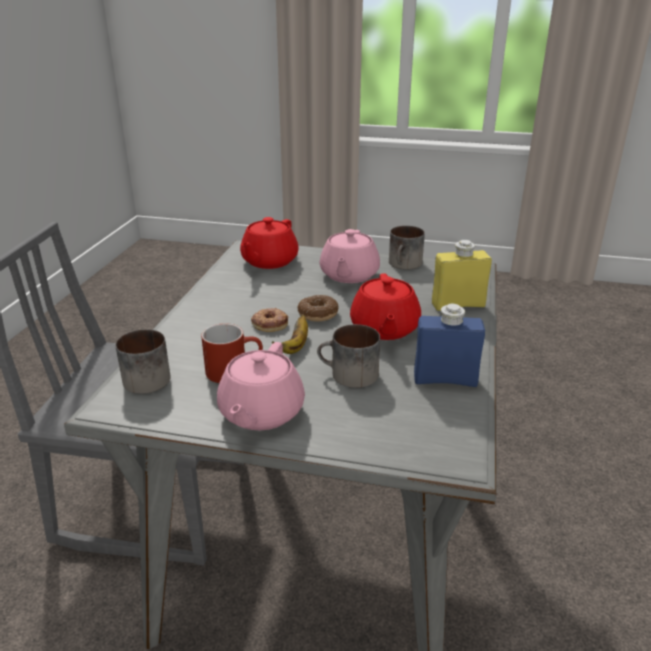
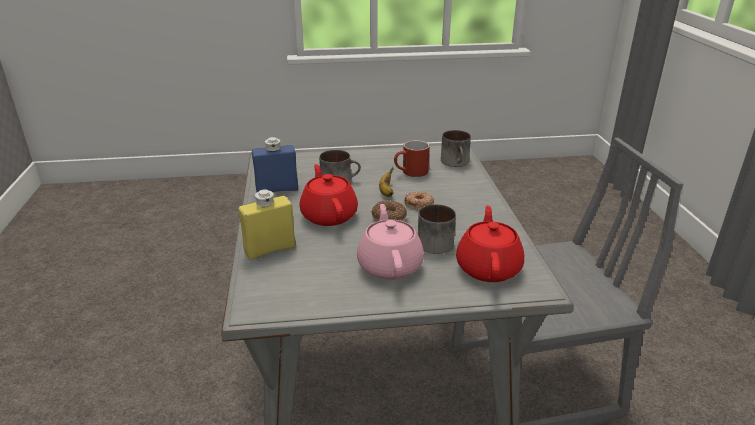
camera: 160 degrees right, 0 degrees up
pink teapot [217,342,305,430] -> none
mug [389,226,425,270] -> mug moved to [418,204,456,254]

